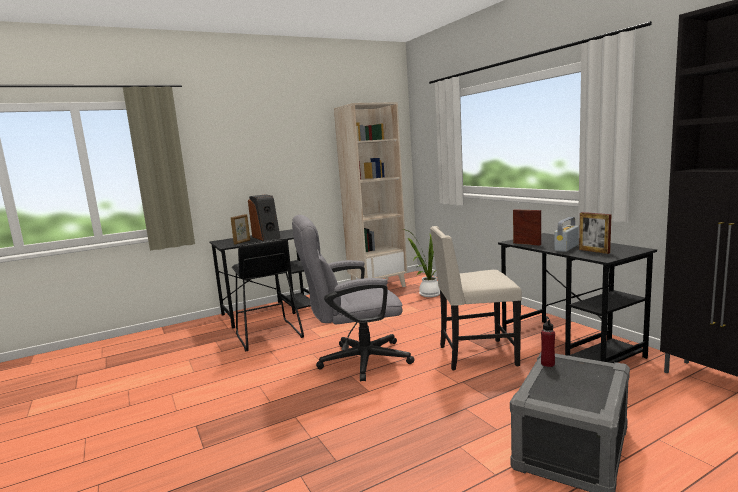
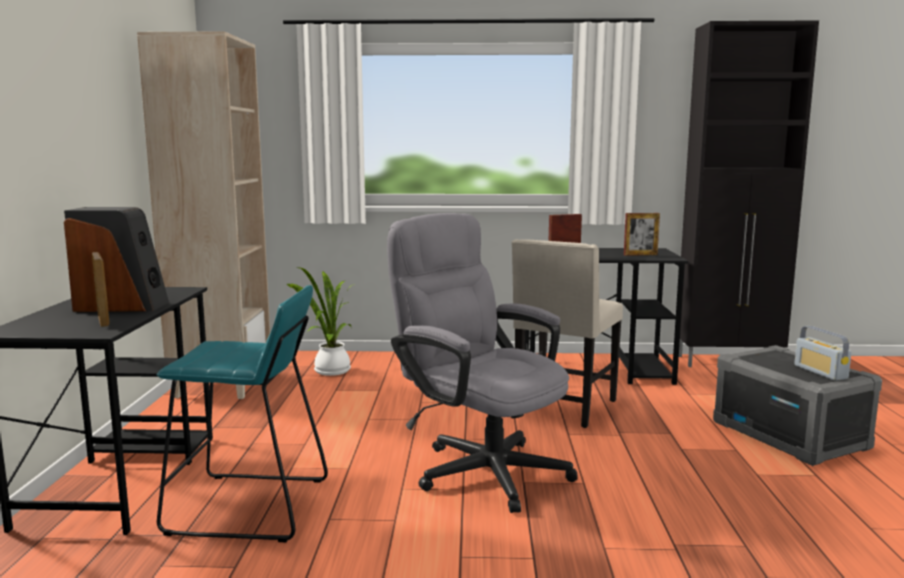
camera: 60 degrees left, 0 degrees up
black stool [232,238,304,352] -> turquoise stool [156,285,328,542]
grey office chair [292,215,415,381] -> grey office chair turned 120 degrees clockwise [387,213,578,513]
red bottle [541,316,555,367] -> none
radio [554,217,579,252] -> radio moved to [794,326,852,381]

